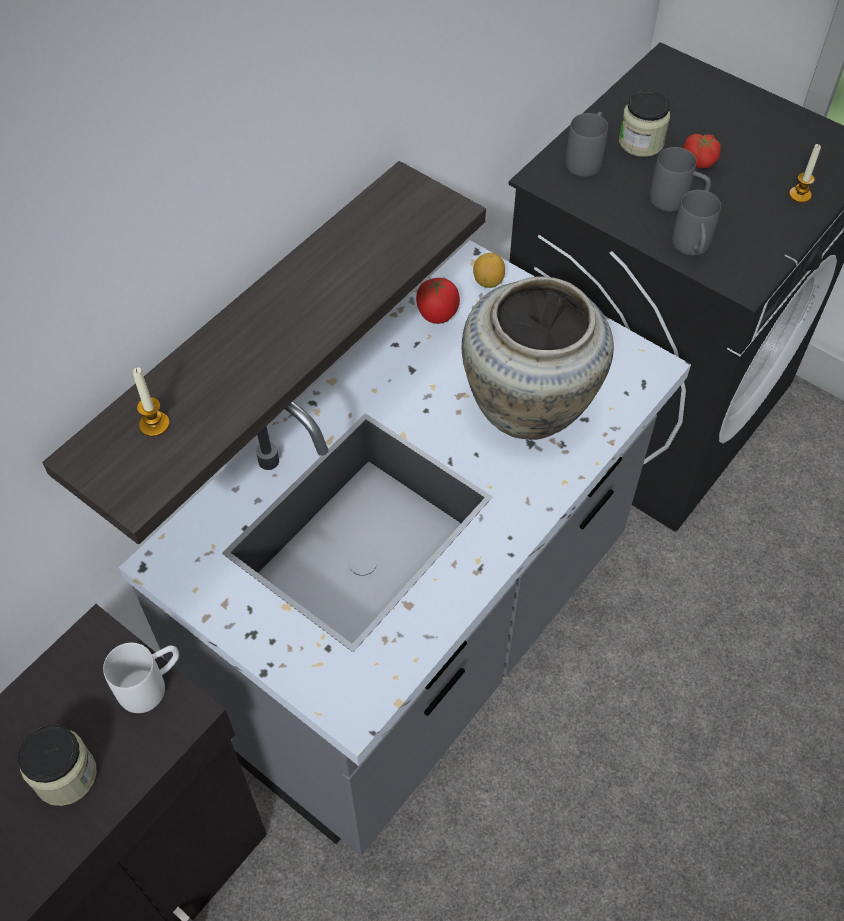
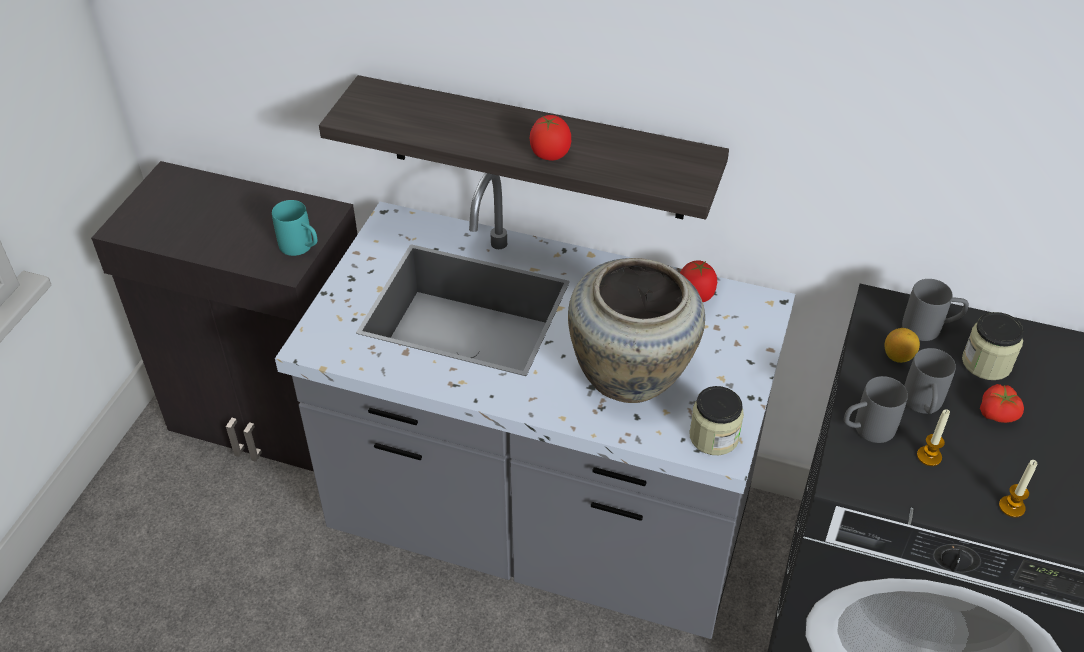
camera: 70 degrees right, 10 degrees down
jar [18,725,97,806] -> jar moved to [690,386,744,455]
white mug [103,643,179,713] -> turquoise mug [272,200,317,256]
candle [133,367,170,437] -> candle moved to [917,409,950,466]
lemon [473,253,505,288] -> lemon moved to [884,328,920,363]
none -> tomato [530,115,571,161]

